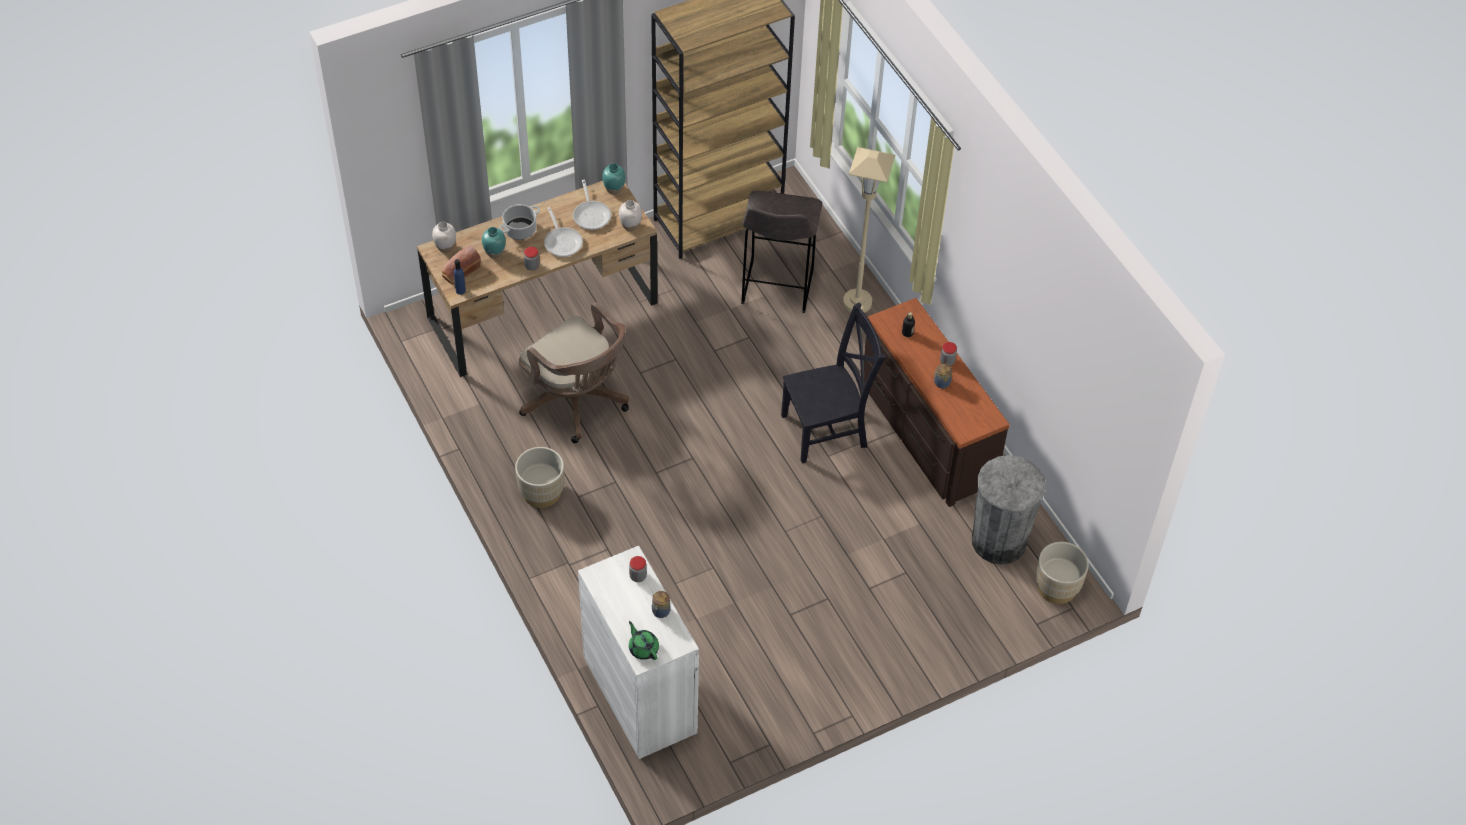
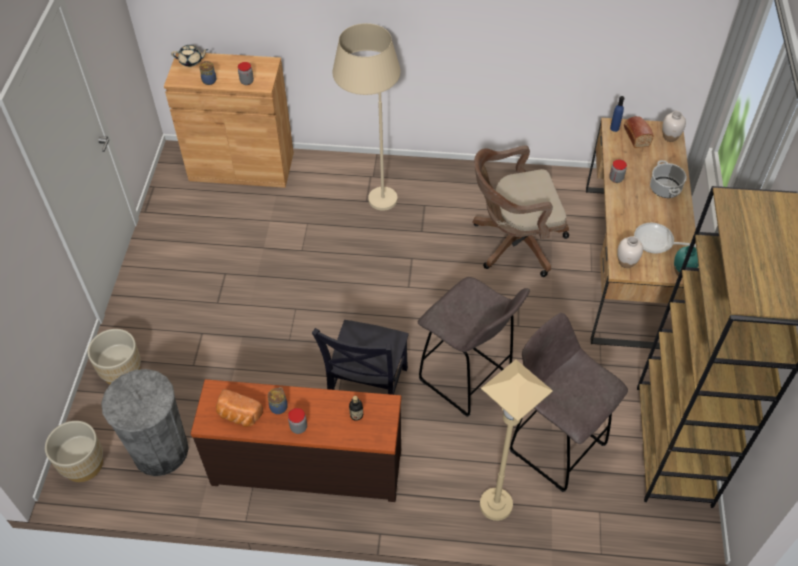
camera: 125 degrees right, 0 degrees up
turquoise vase [482,227,506,259] -> none
beige planter [515,447,564,508] -> beige planter moved to [88,329,141,385]
frying pan [544,207,583,257] -> none
white cabinet [578,546,699,759] -> brown cabinet [164,53,294,188]
green teapot [629,621,659,660] -> beige teapot [171,45,209,67]
none -> bread [216,389,263,427]
none -> beige floor lamp [333,23,401,211]
none -> grey stool [418,277,530,417]

